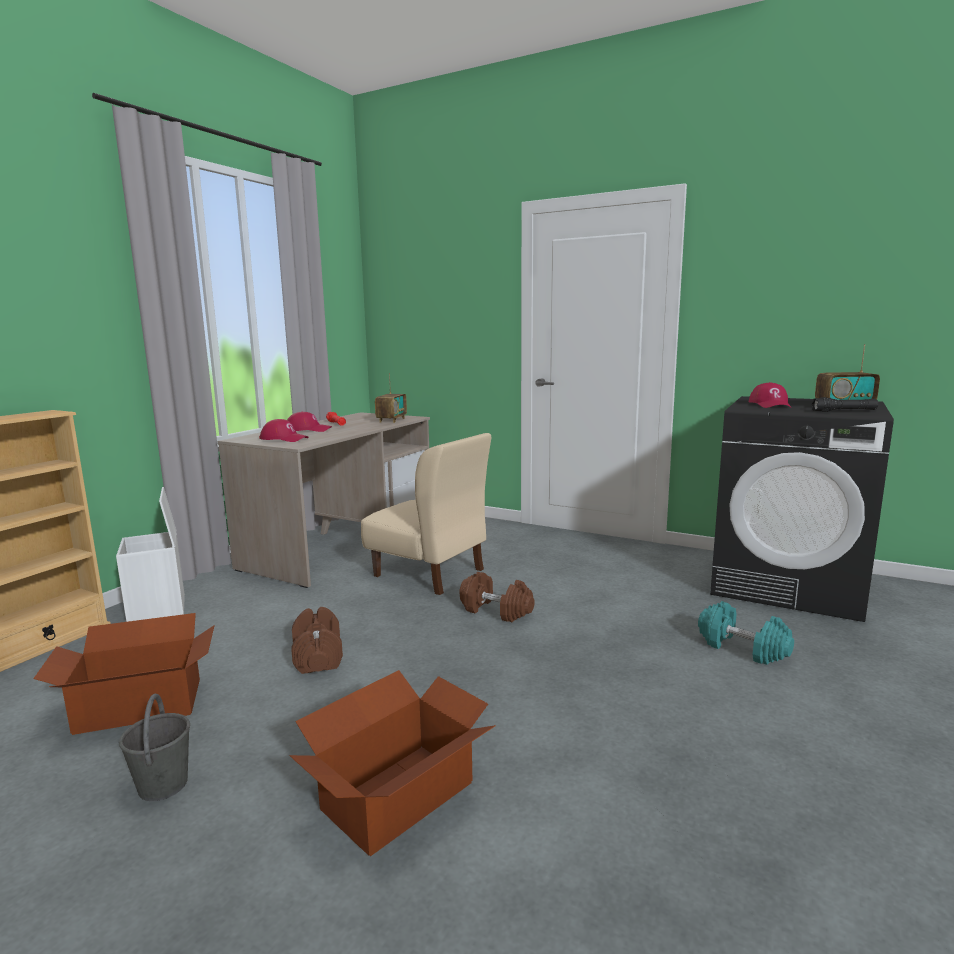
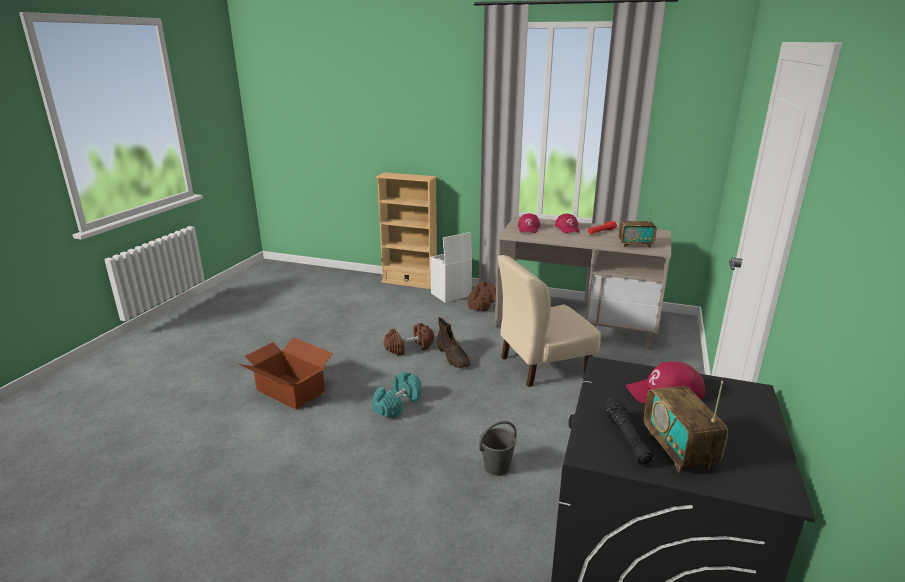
camera: 80 degrees right, 10 degrees up
cardboard box [33,613,215,735] -> none
grey bucket [119,694,190,801] -> grey bucket moved to [479,421,517,476]
beige chair [361,433,491,595] -> beige chair turned 45 degrees clockwise [498,255,601,387]
brown dumbbell [459,572,535,622] -> brown dumbbell moved to [467,281,496,312]
turquoise dumbbell [698,601,794,665] -> turquoise dumbbell moved to [372,372,421,418]
none -> brown boot [437,317,470,368]

